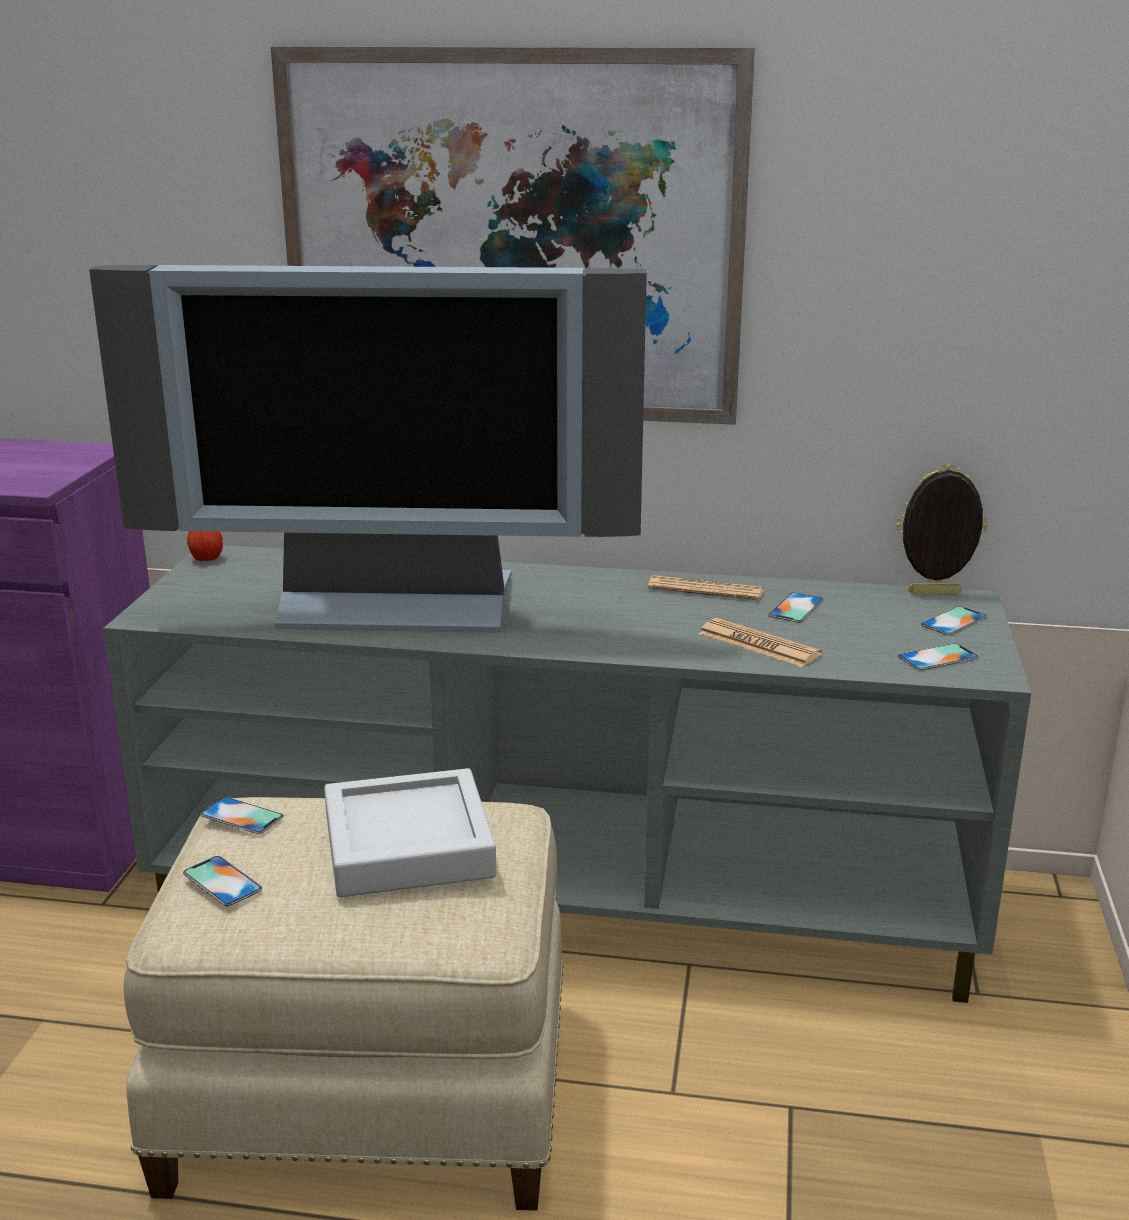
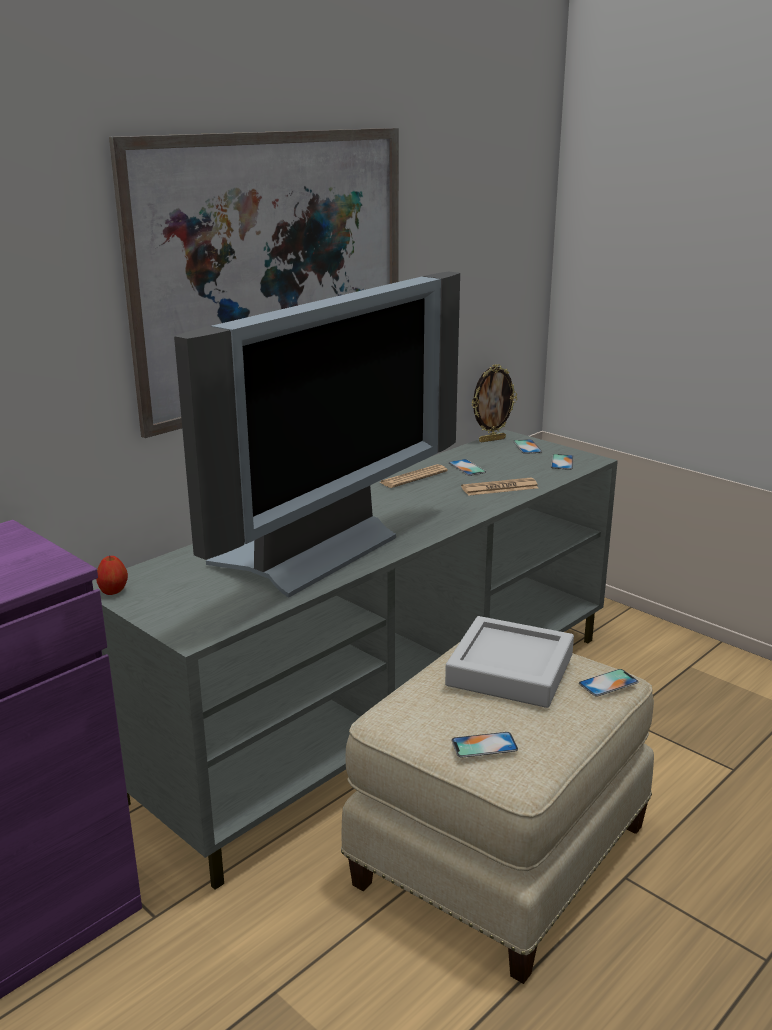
camera: 55 degrees left, 0 degrees up
phone [200,797,283,834] -> phone moved to [579,669,639,697]
picture frame [896,464,987,594] -> picture frame turned 150 degrees counterclockwise [471,364,517,442]

